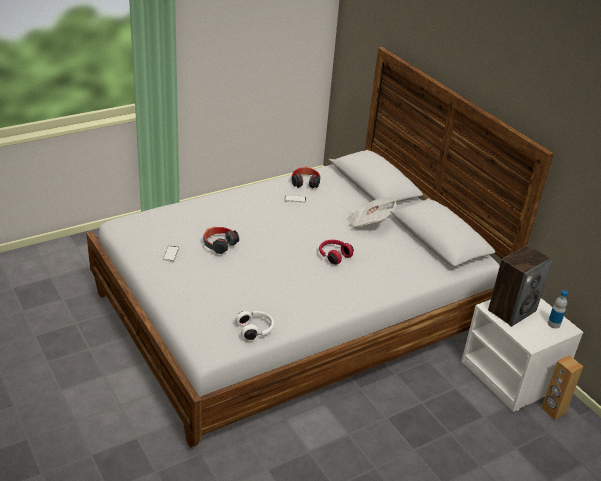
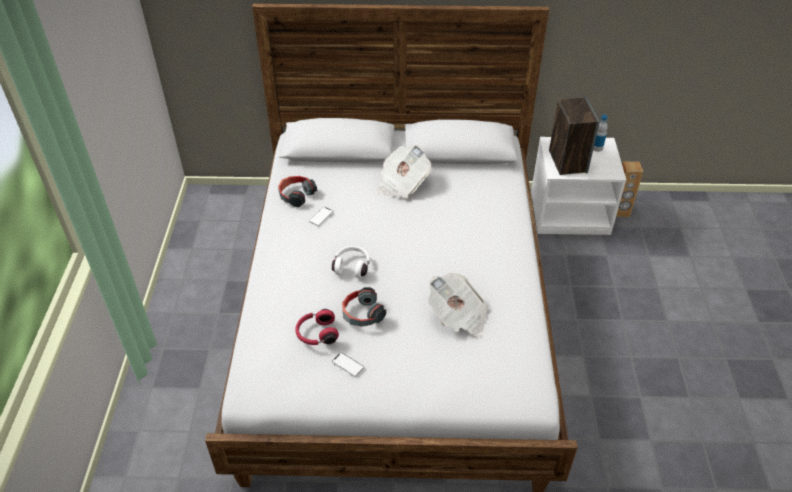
camera: 55 degrees left, 10 degrees up
white headphones [236,311,274,340] -> white headphones moved to [332,246,370,278]
red headphones [319,240,354,265] -> red headphones moved to [295,309,339,345]
none -> newspaper [428,273,488,337]

